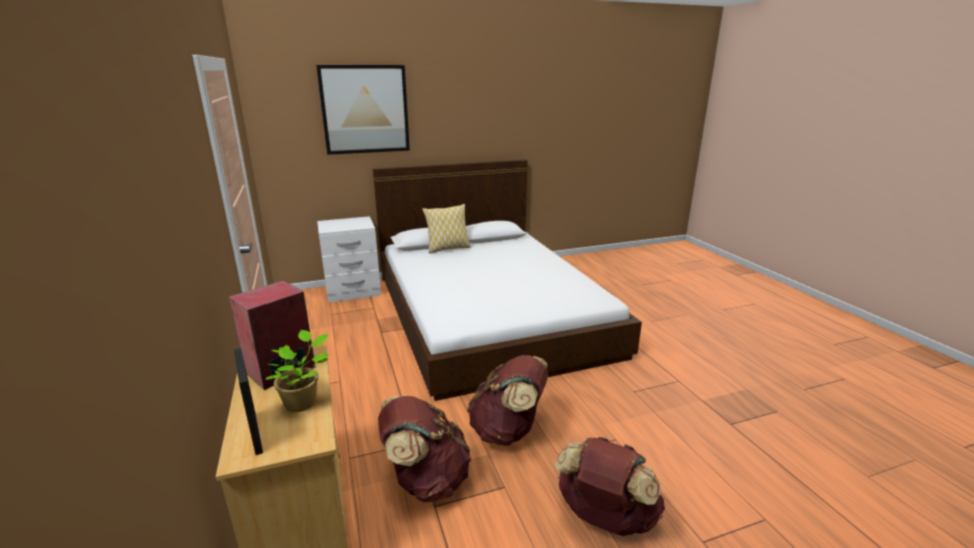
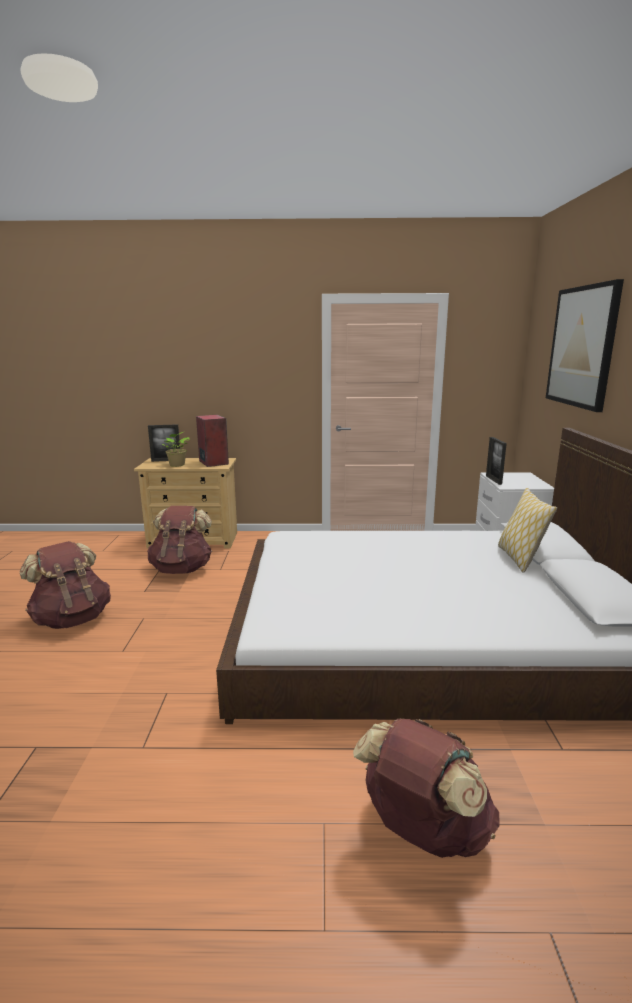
camera: 110 degrees right, 5 degrees down
brown backpack [467,355,549,446] -> brown backpack moved to [353,719,499,858]
none -> picture frame [486,437,507,485]

